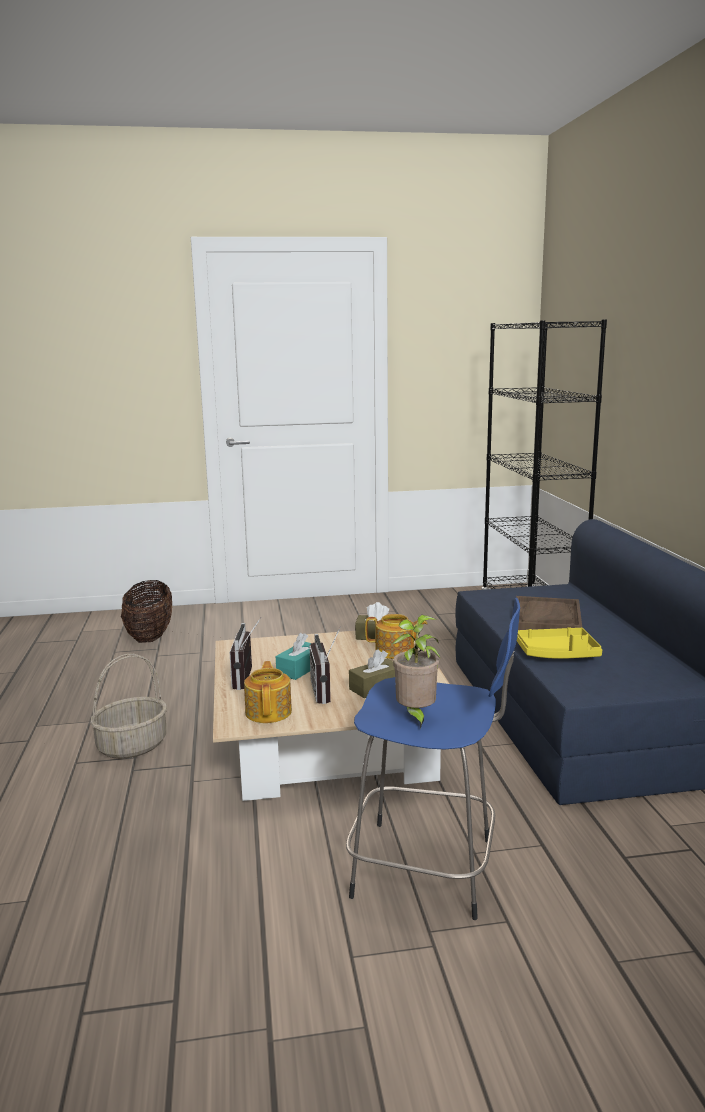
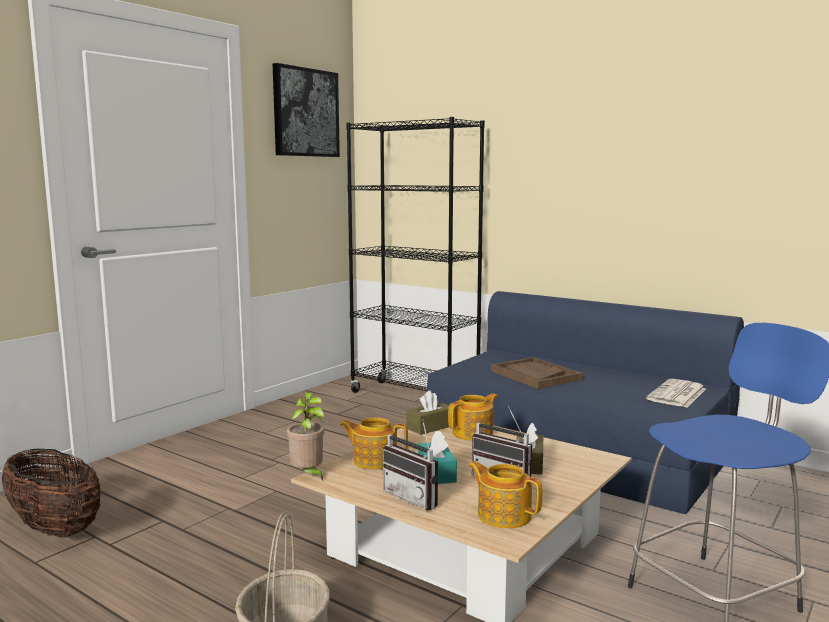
camera: 45 degrees left, 5 degrees down
potted plant [392,615,440,728] -> potted plant moved to [287,392,324,481]
yellow tray [517,627,602,659] -> none
none -> picture [273,63,340,157]
none -> teapot [340,417,408,469]
none -> newspaper [646,379,706,407]

